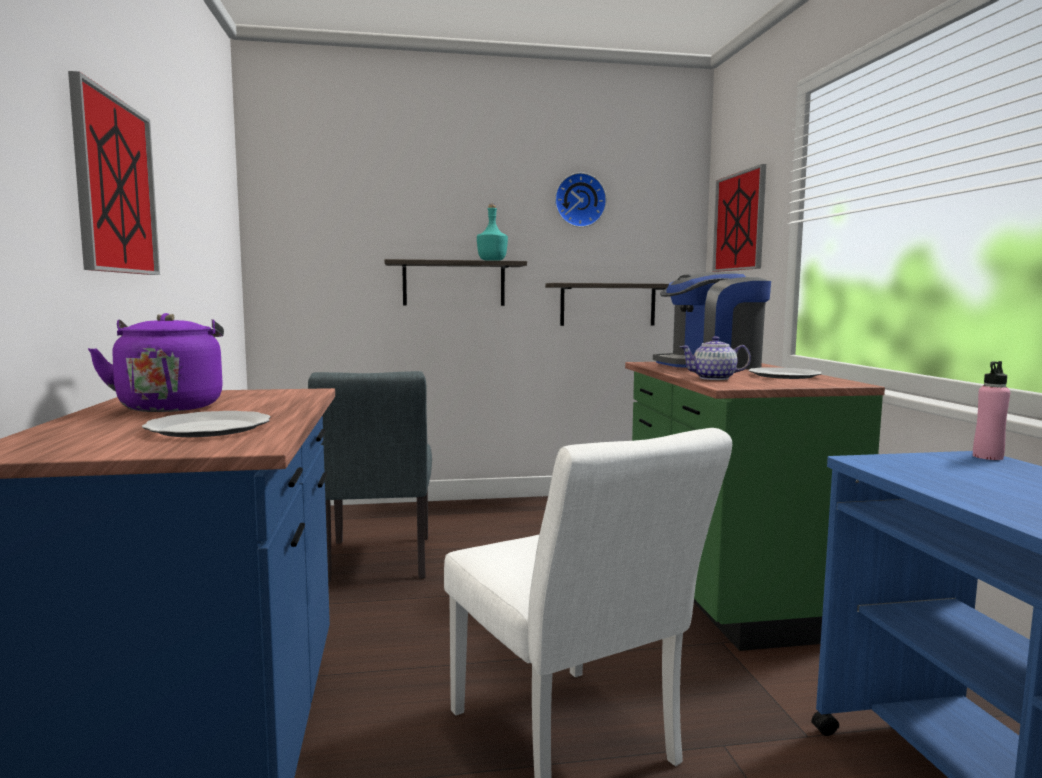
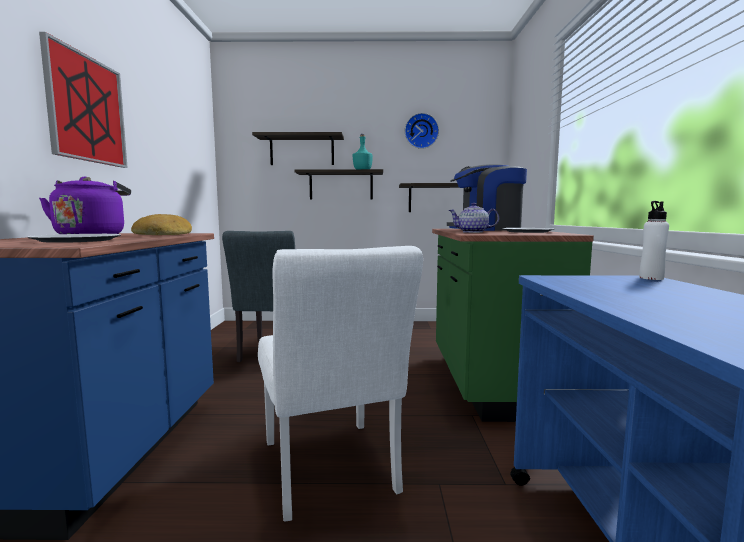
camera: 10 degrees right, 0 degrees up
picture [712,164,766,272] -> none
pink bottle [973,361,1010,460] -> white bottle [639,201,669,280]
none -> bread [131,214,192,235]
none -> shelf [252,132,344,165]

